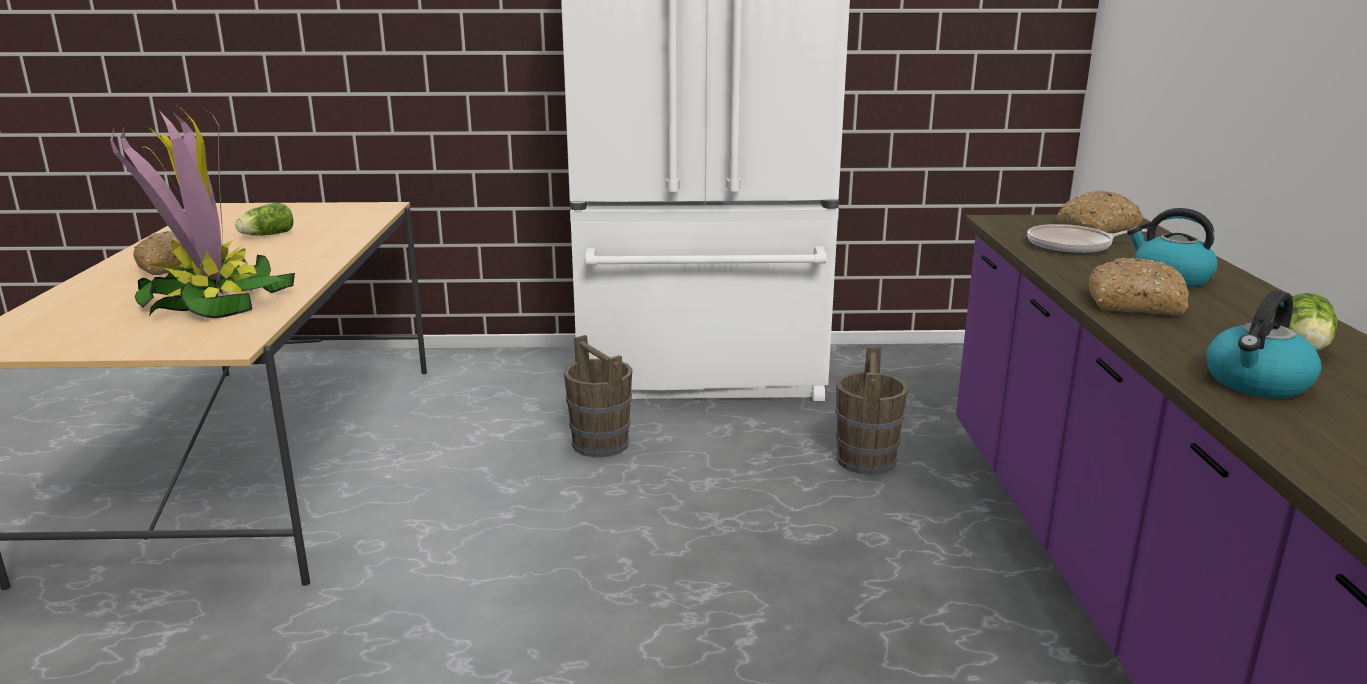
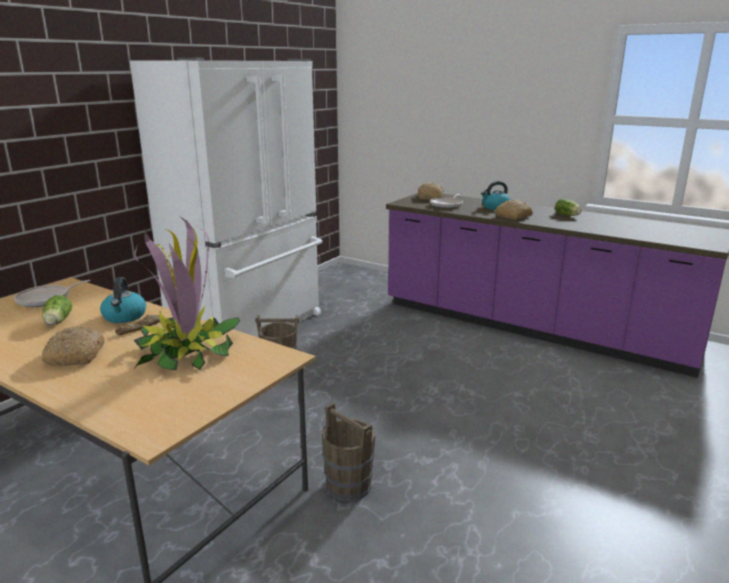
camera: 55 degrees left, 0 degrees up
brown bucket [836,347,908,475] -> brown bucket moved to [322,403,375,501]
kettle [1206,290,1322,398] -> kettle moved to [100,277,146,323]
none -> frying pan [14,280,91,307]
none -> bread [115,314,160,335]

